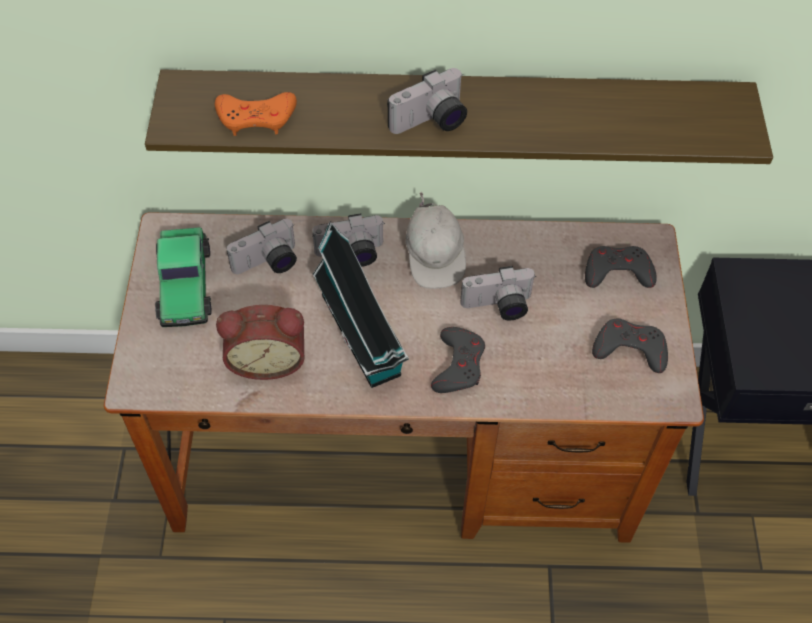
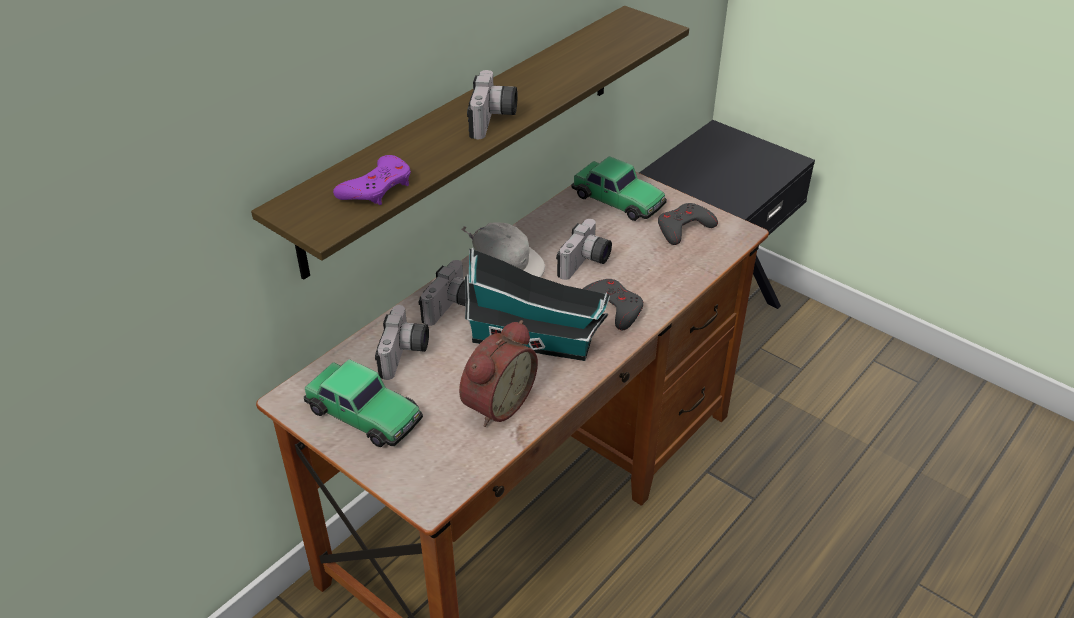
camera: 50 degrees left, 15 degrees down
orange game controller [215,92,297,136] -> purple game controller [333,155,411,205]
grey game controller [585,246,657,288] -> toy car [572,156,667,221]

